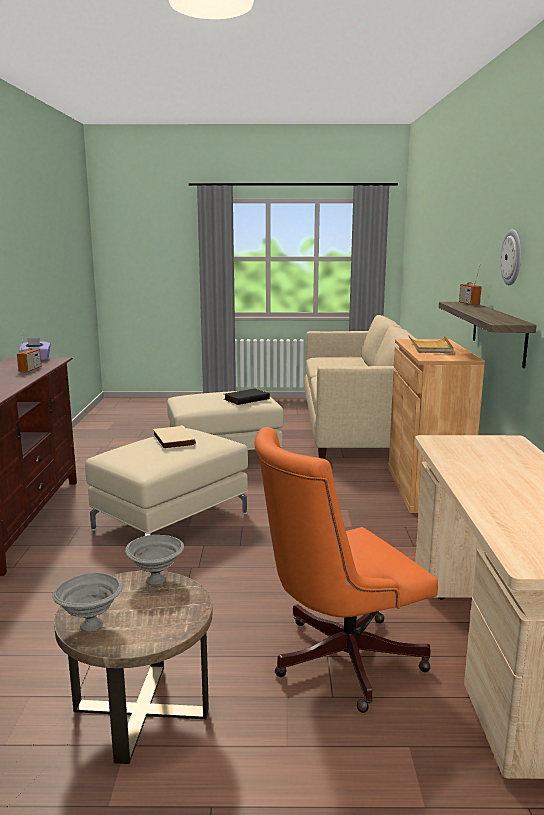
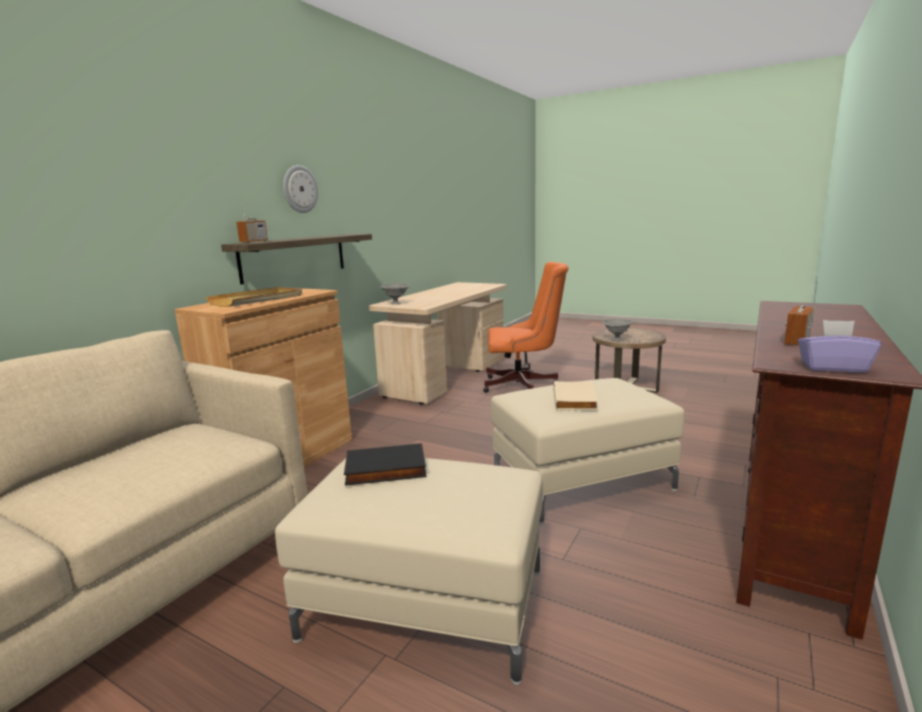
camera: 150 degrees left, 0 degrees up
grey bowl [52,573,123,632] -> grey bowl moved to [380,283,410,304]

